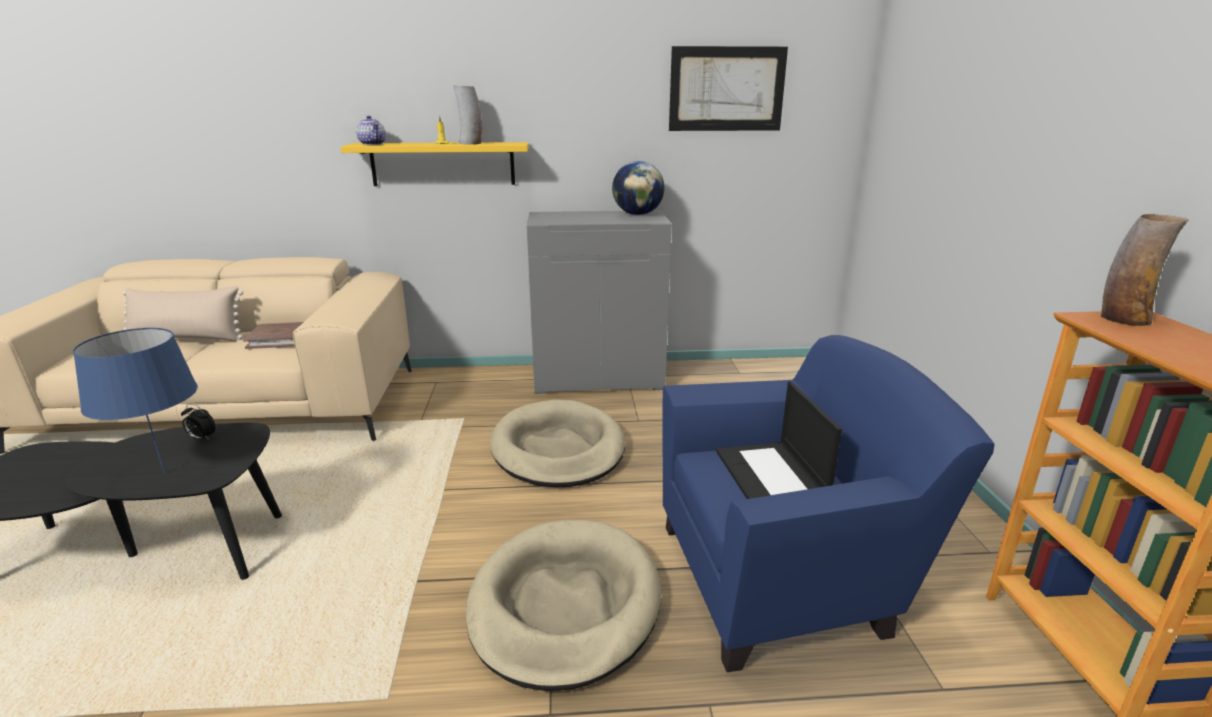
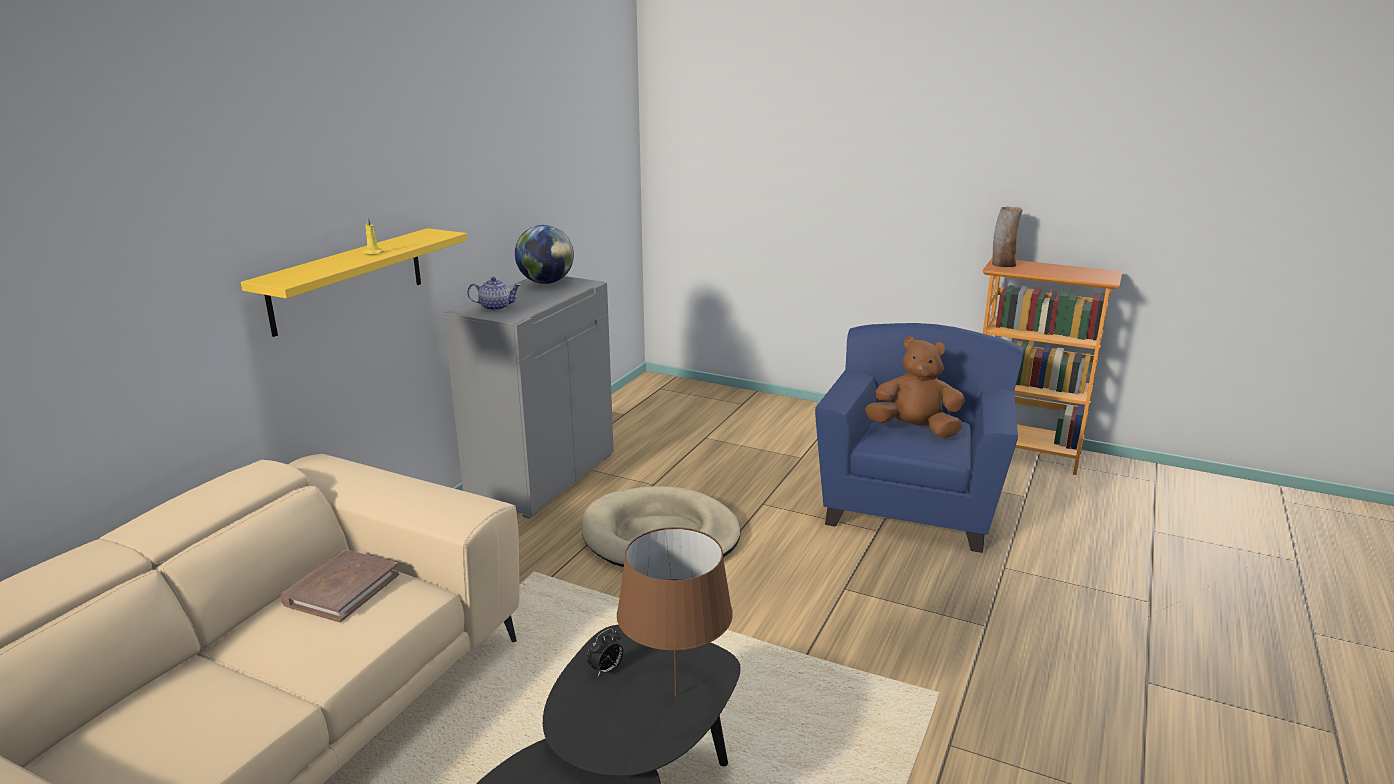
camera: 60 degrees left, 0 degrees up
blue table lamp [73,328,198,473] -> brown table lamp [617,527,733,697]
beige pillow [123,286,243,341] -> none
teapot [356,115,386,145] -> teapot moved to [467,277,521,311]
vase [453,86,482,144] -> none
beige dog bed [466,520,661,691] -> none
picture [669,46,788,131] -> none
laptop [716,381,842,499] -> brown plush toy [865,336,965,438]

